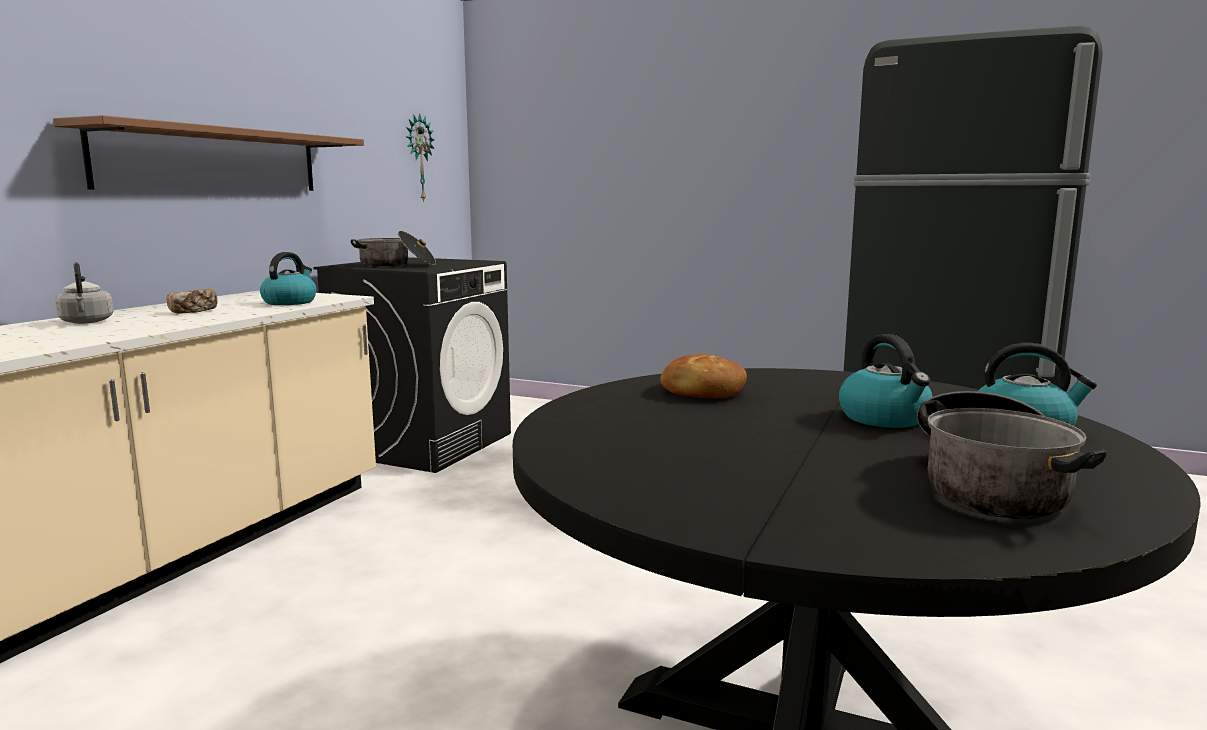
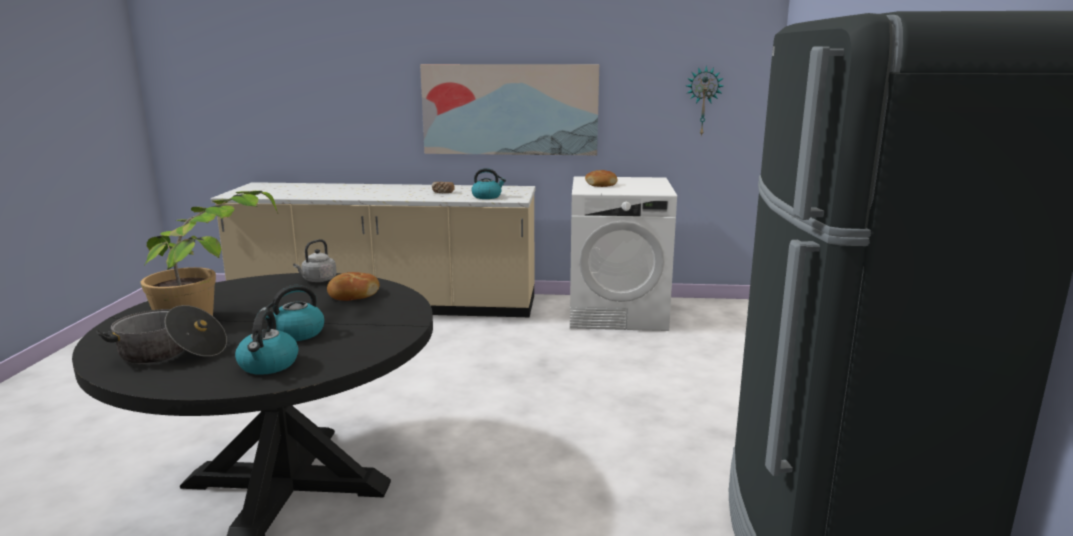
camera: 70 degrees right, 5 degrees up
brown shelf [53,115,364,191] -> picture [420,64,599,155]
grey kettle [55,262,114,324] -> grey kettle moved to [293,239,337,282]
black washing machine [313,257,511,473] -> white washing machine [570,176,677,331]
cooking pot [351,231,436,268] -> bread [585,170,618,187]
none -> potted plant [141,191,278,316]

